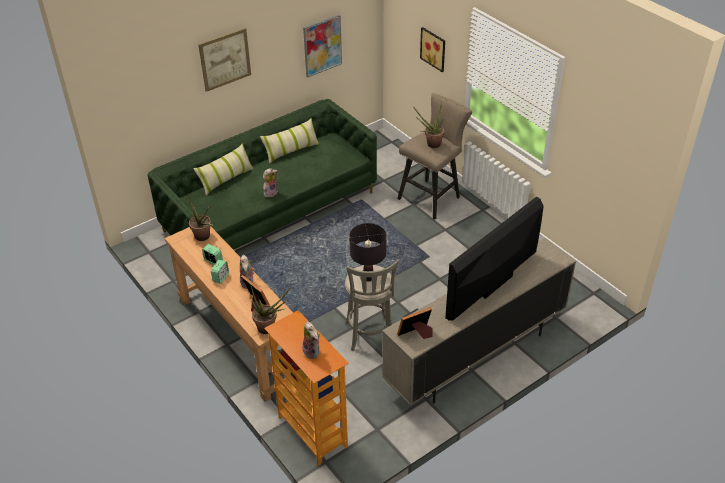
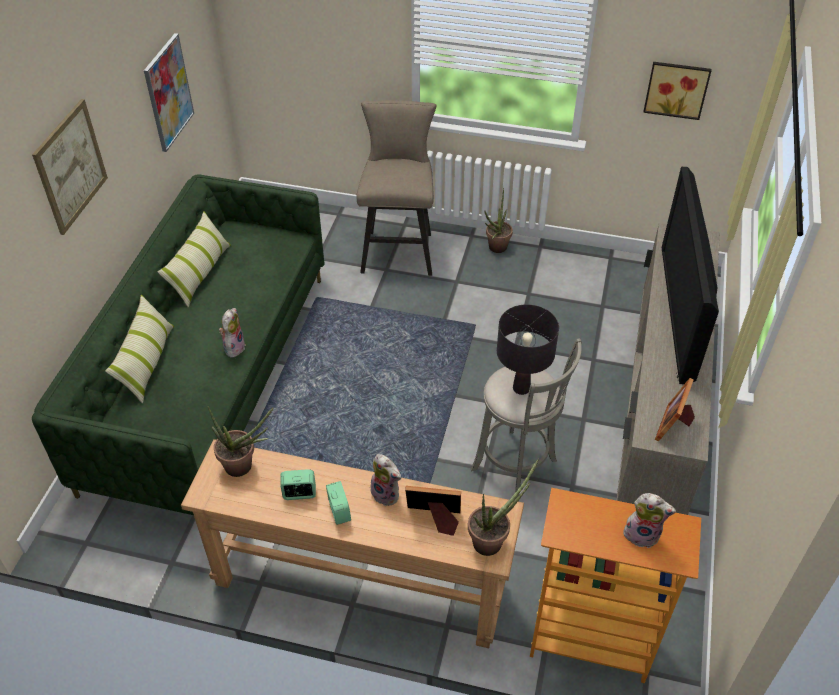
camera: 40 degrees left, 5 degrees up
potted plant [413,101,444,148] -> potted plant moved to [484,188,513,253]
picture [420,27,445,72] -> picture moved to [643,62,712,120]

